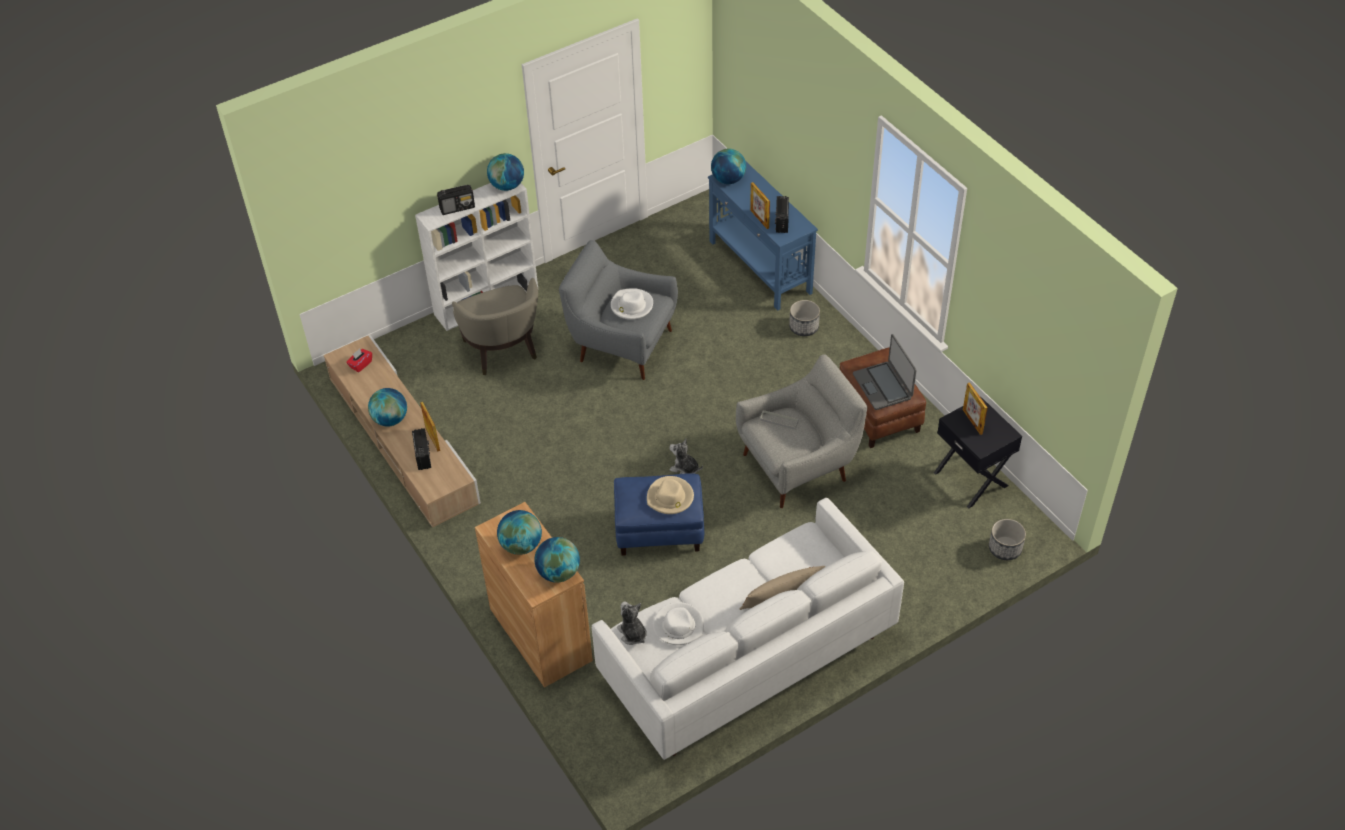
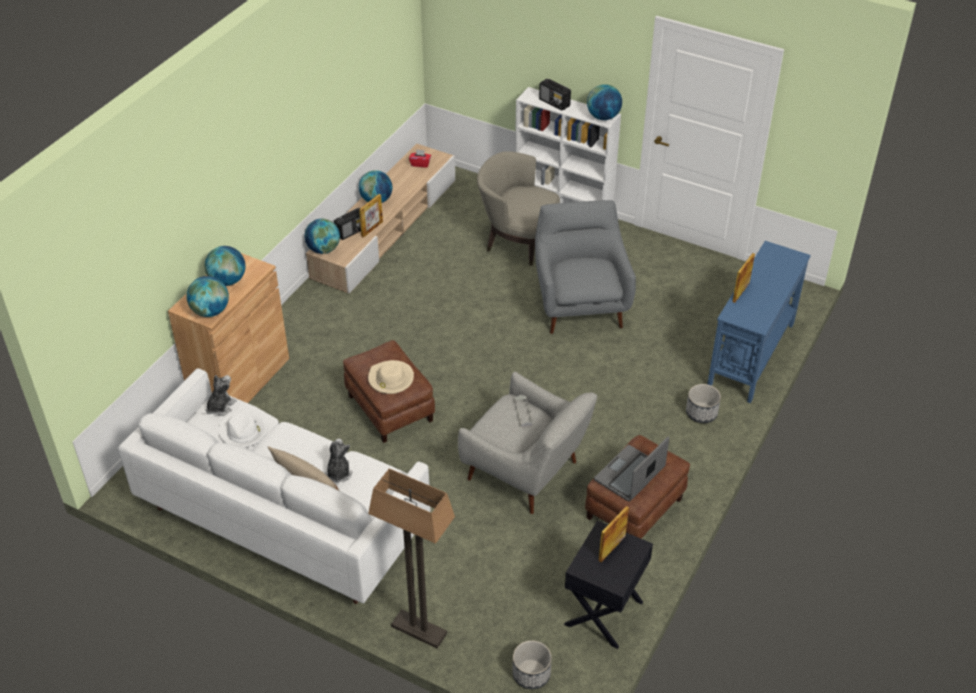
camera: 60 degrees right, 5 degrees down
beige armchair [452,278,538,375] -> beige armchair turned 75 degrees clockwise [477,151,560,266]
white hat [611,288,653,320] -> none
blue ottoman [614,473,704,556] -> brown ottoman [343,340,435,443]
plush toy [669,439,703,474] -> plush toy moved to [325,438,352,483]
globe [711,149,746,184] -> globe moved to [305,219,340,254]
radio [775,196,789,233] -> none
none -> floor lamp [368,468,455,648]

